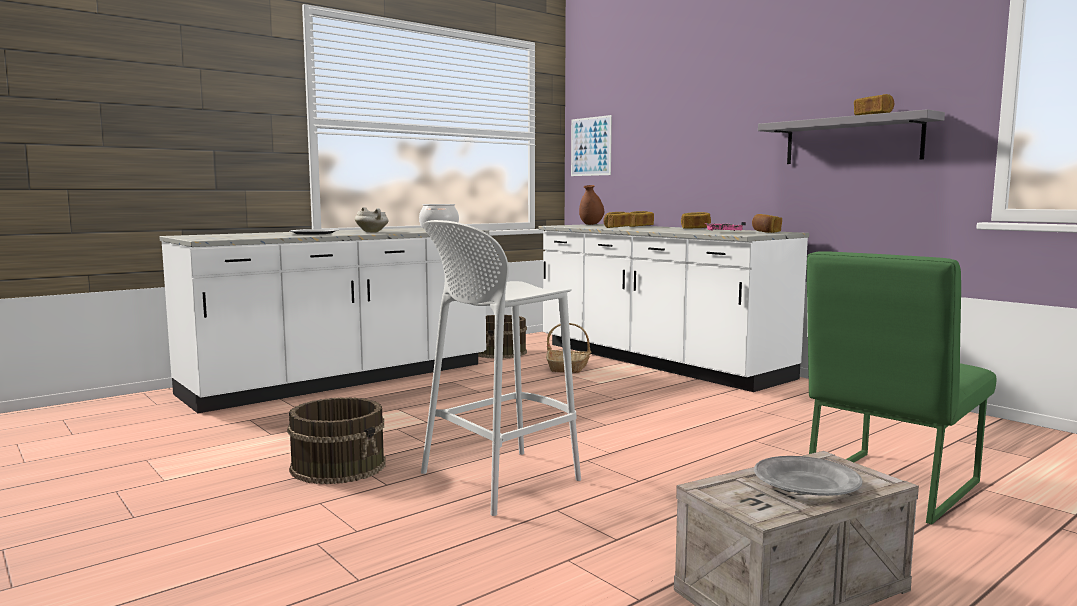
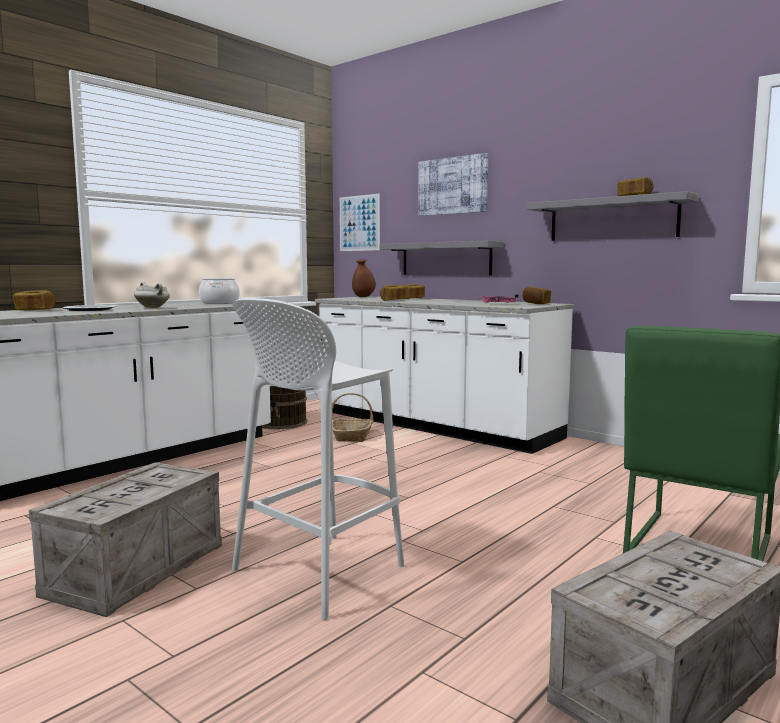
camera: 10 degrees left, 0 degrees up
brown bucket [287,397,386,484] -> crate [29,462,222,617]
bread [681,212,711,229] -> bread moved to [13,290,56,310]
grey plate [754,456,862,496] -> none
none -> grey shelf [379,241,504,275]
none -> picture [418,153,488,216]

